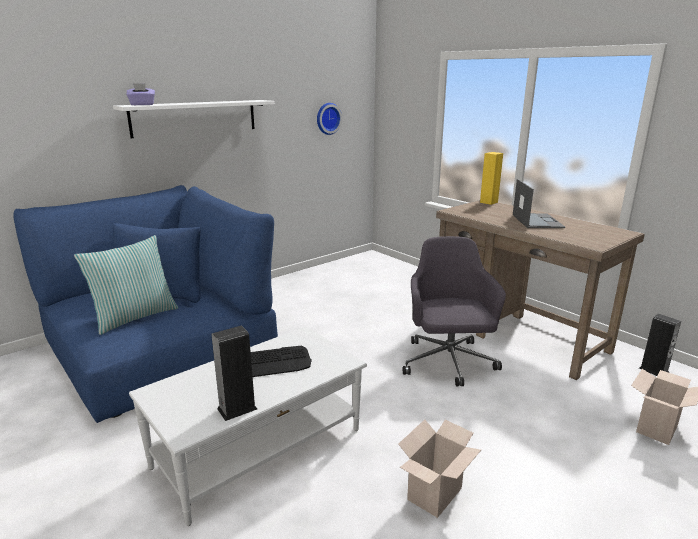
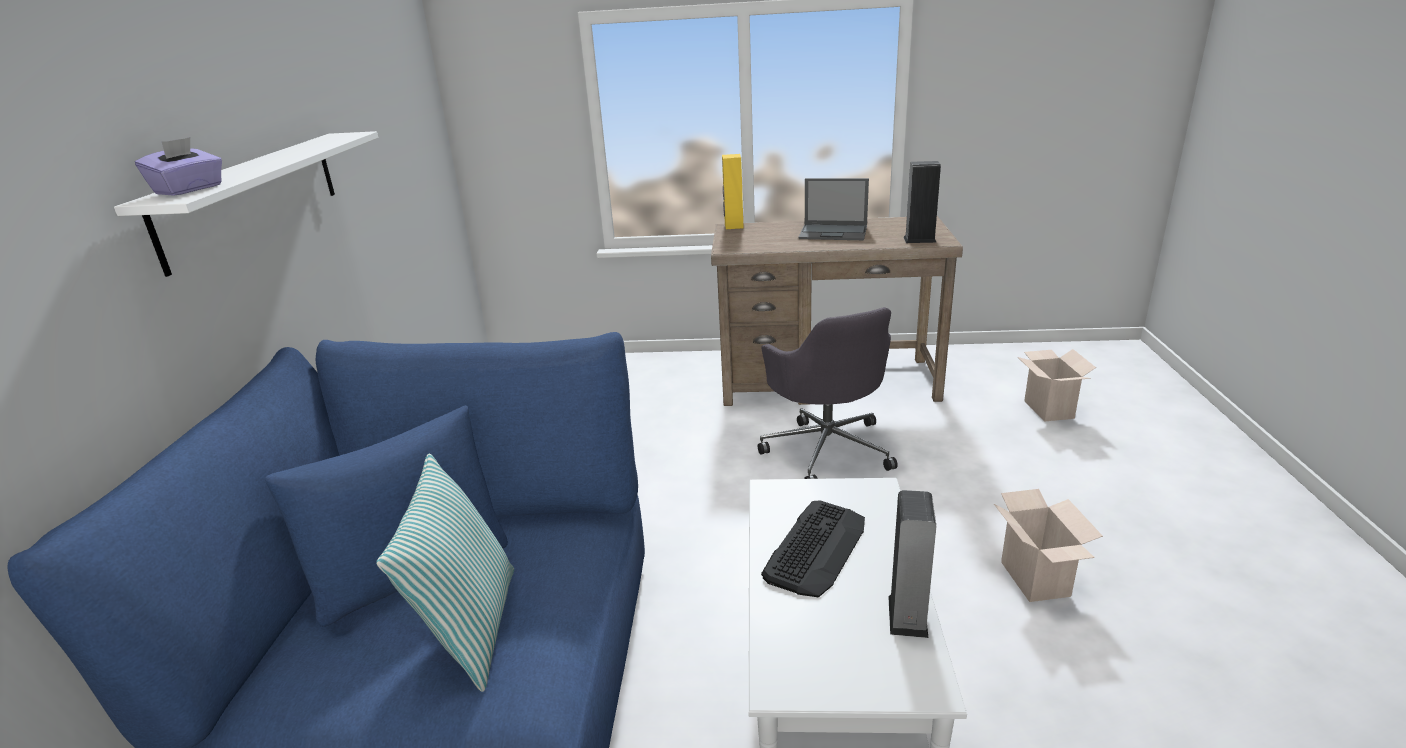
camera: 45 degrees left, 5 degrees up
wall clock [317,103,342,135] -> none
grey office chair [403,236,506,386] -> grey office chair turned 150 degrees counterclockwise [758,307,898,479]
laptop [513,179,565,228] -> laptop turned 150 degrees clockwise [799,178,869,240]
speaker [639,314,681,376] -> speaker moved to [903,161,941,243]

